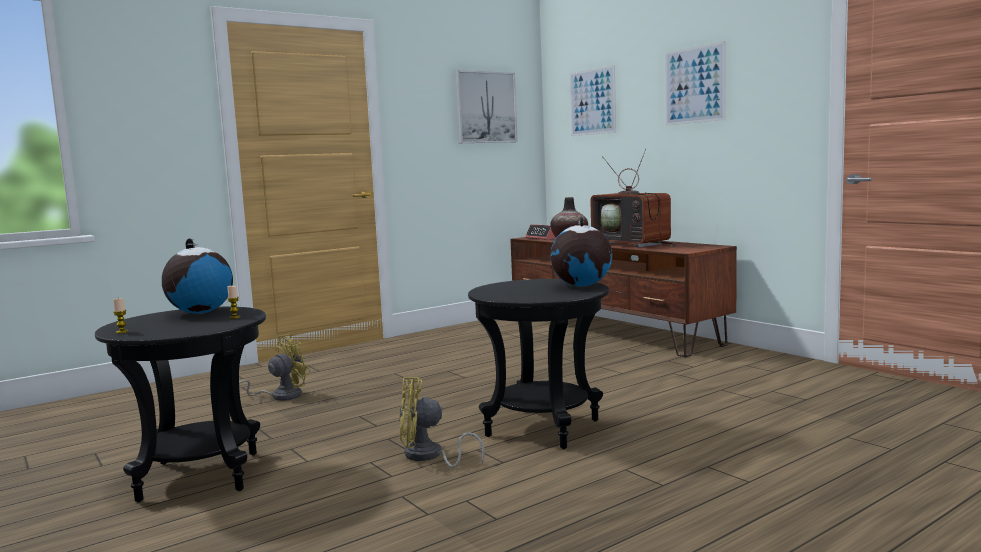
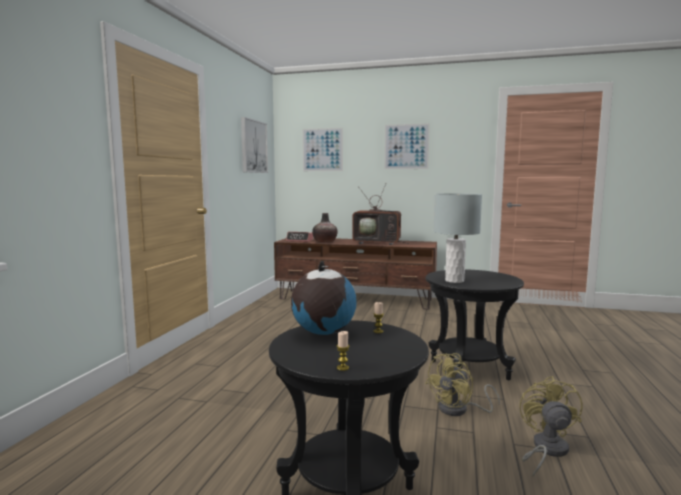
camera: 40 degrees left, 0 degrees up
yellow fan [239,334,311,401] -> yellow fan moved to [519,376,583,477]
globe [550,216,612,286] -> none
none -> grey table lamp [433,193,482,283]

